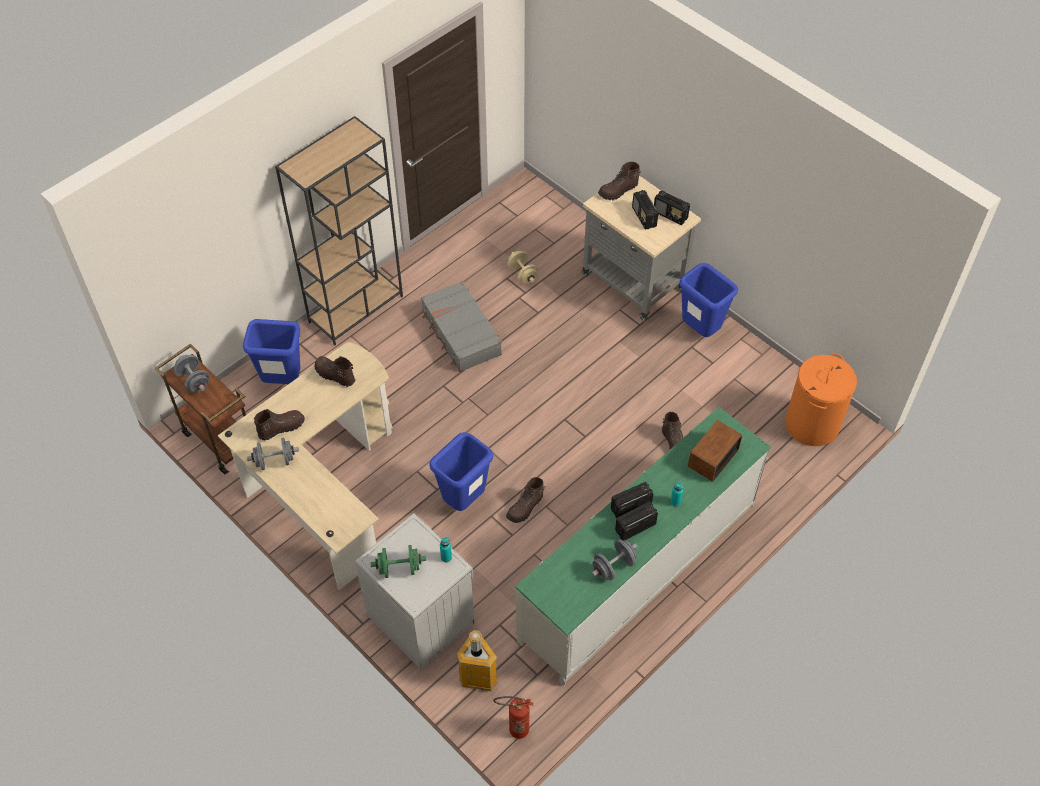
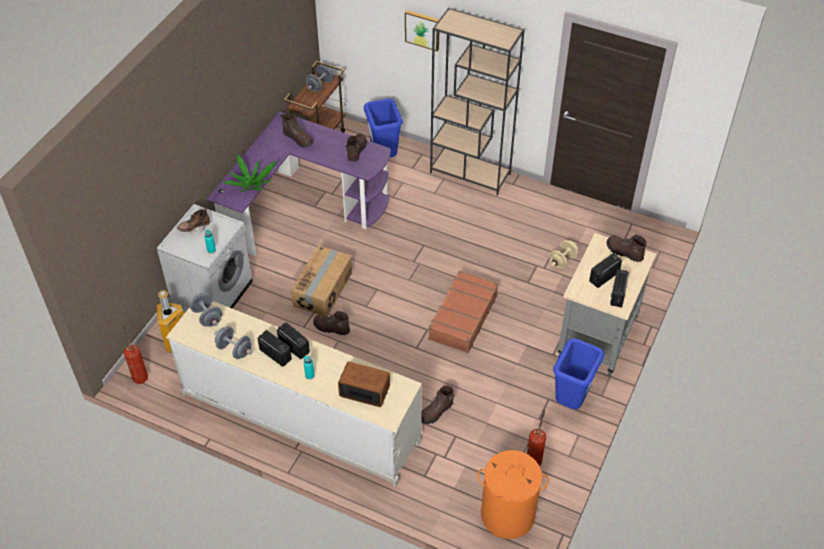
camera: 70 degrees right, 5 degrees down
beige desk [218,342,393,590] -> purple desk [207,112,391,256]
grey dumbbell [247,438,299,470] -> grey dumbbell moved to [190,293,222,327]
green dumbbell [370,545,426,578] -> brown boot [177,208,210,234]
grey suitcase [421,281,502,372] -> none
blue trash can [429,432,493,511] -> cardboard box [291,246,352,317]
green cabinet [515,407,772,686] -> beige cabinet [166,301,422,487]
none -> potted plant [222,154,276,192]
none -> picture [405,10,439,51]
none -> brown suitcase [428,271,498,353]
none -> fire extinguisher [527,409,546,466]

